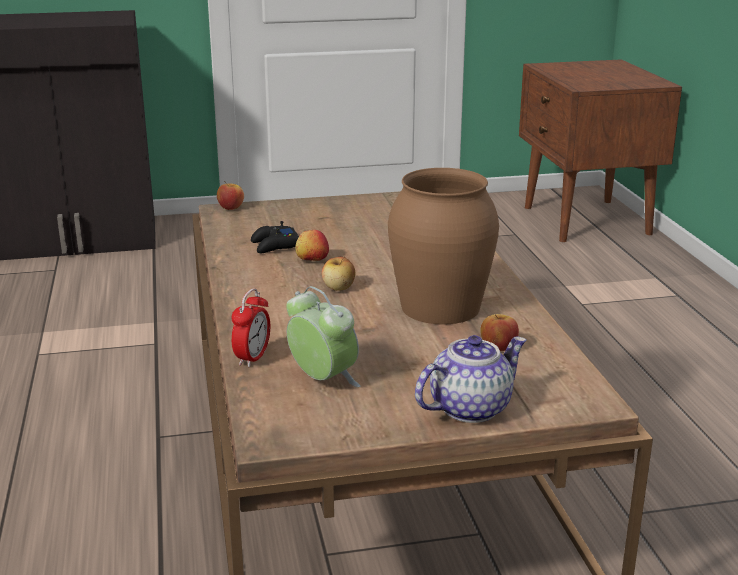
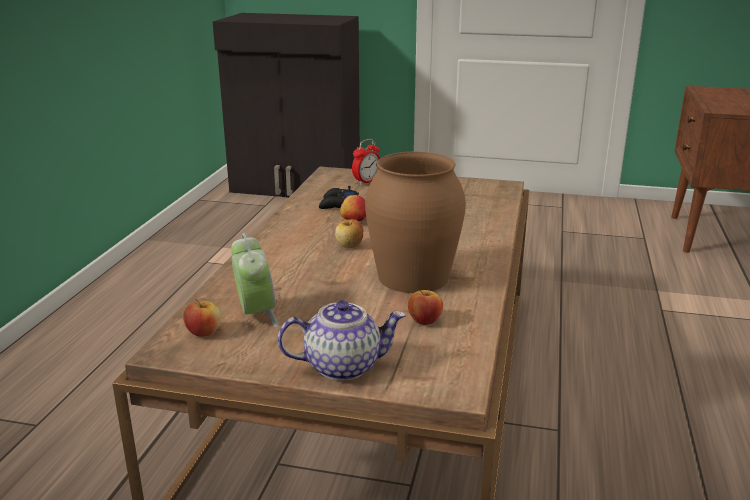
camera: 25 degrees right, 0 degrees up
apple [217,181,244,210] -> apple moved to [183,299,221,337]
alarm clock [232,288,270,367] -> alarm clock moved to [352,139,380,185]

